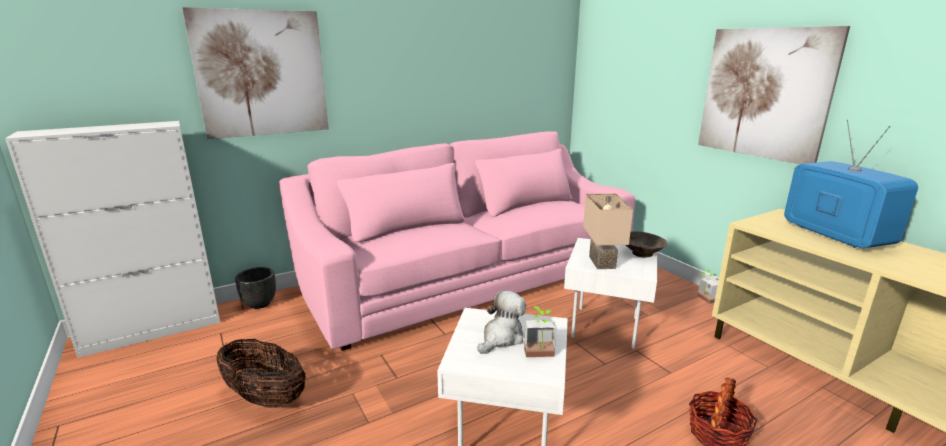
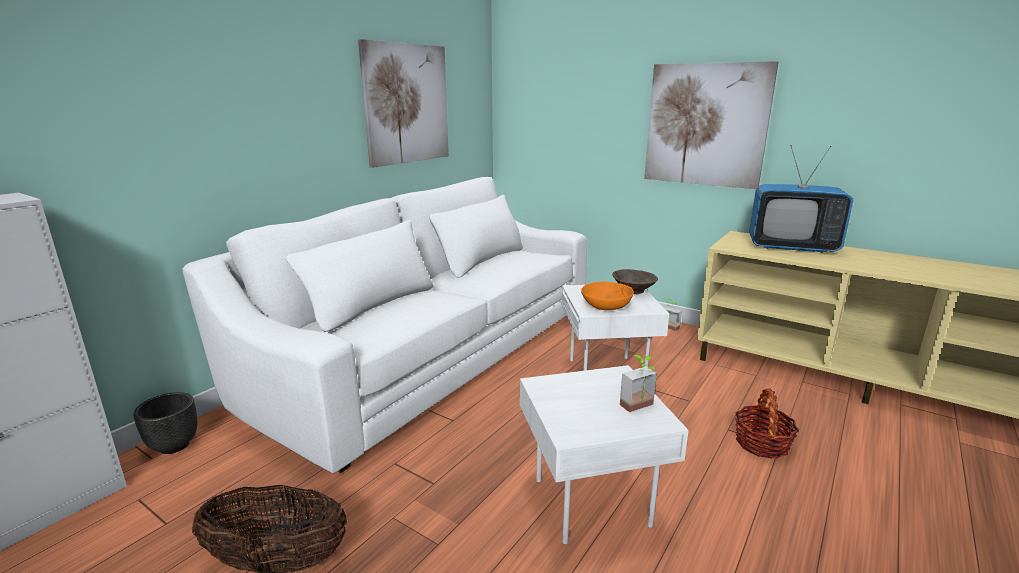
camera: 25 degrees left, 0 degrees up
picture [182,7,329,139] -> picture moved to [358,39,449,168]
pink sofa [279,131,635,351] -> white sofa [183,177,587,474]
plush toy [478,291,526,354] -> none
beige table lamp [583,193,633,269] -> orange bowl [581,282,634,310]
television [784,120,918,248] -> television turned 150 degrees clockwise [749,145,853,253]

